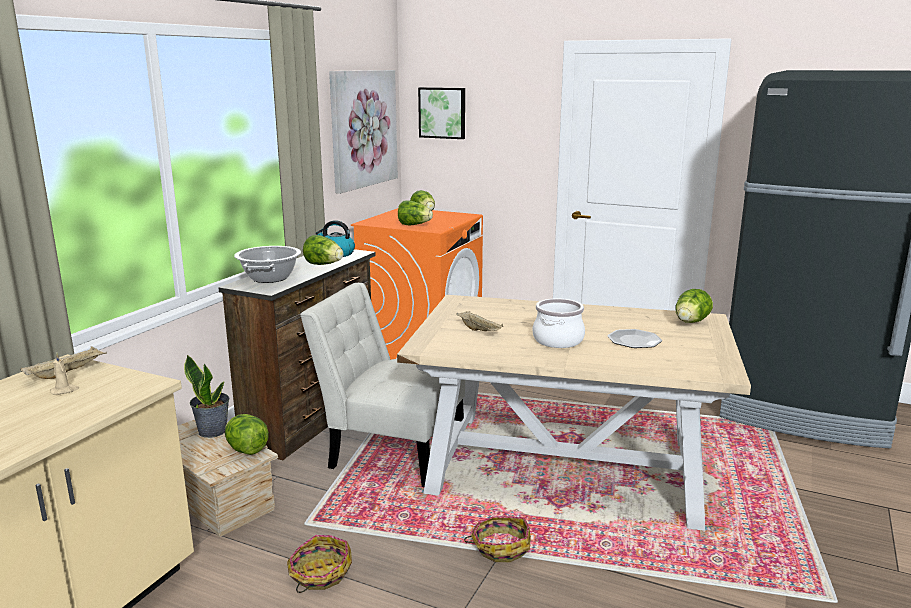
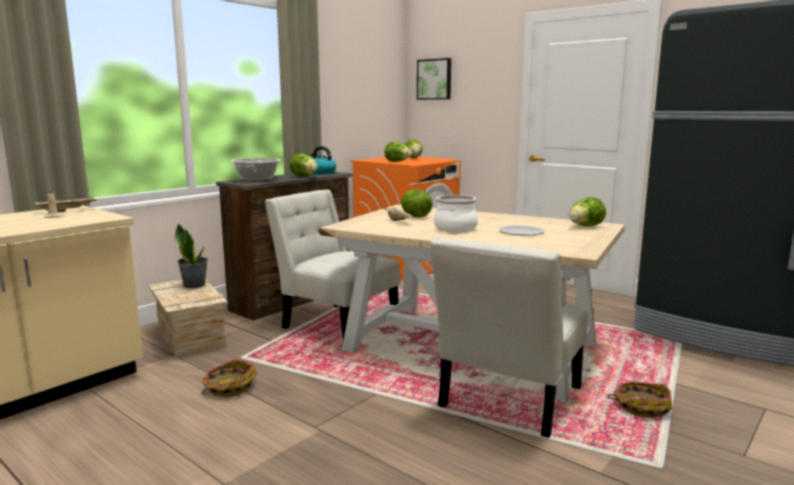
camera: 15 degrees right, 5 degrees down
lettuce [225,414,269,455] -> lettuce moved to [401,189,433,217]
picture [329,70,398,194] -> none
basket [464,516,531,562] -> basket moved to [607,381,672,418]
none -> white chair [430,237,588,438]

